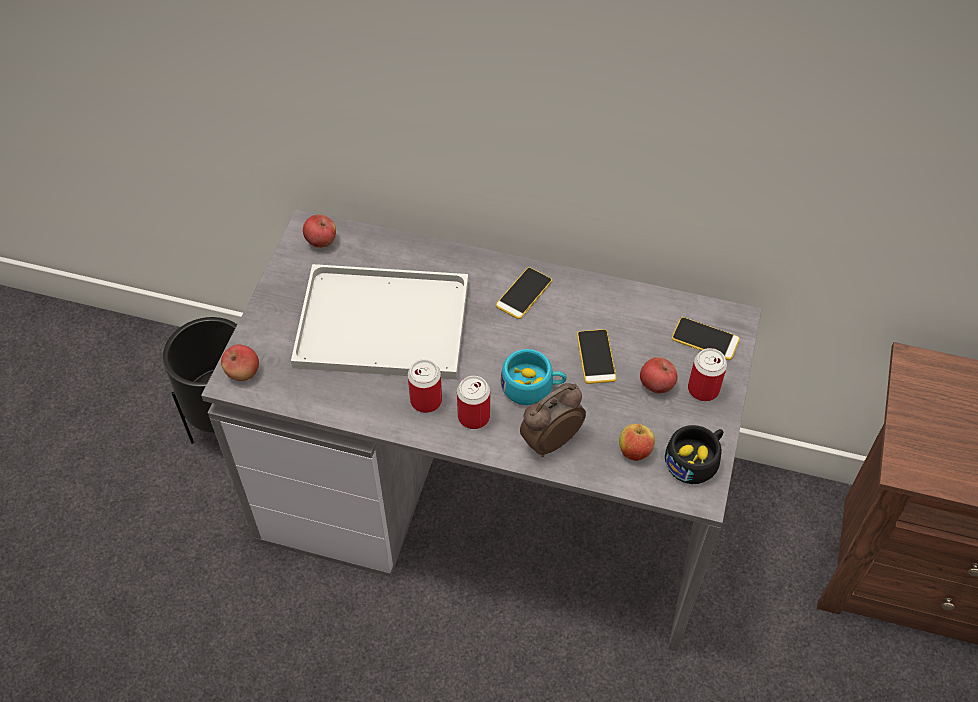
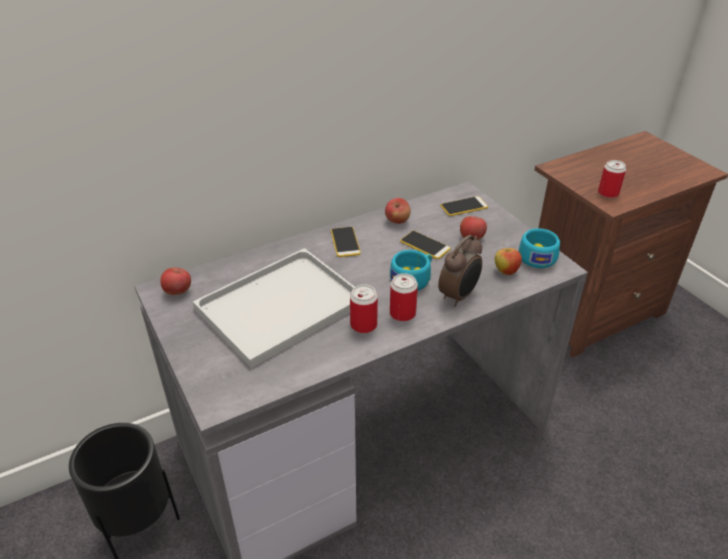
camera: 45 degrees left, 15 degrees down
apple [221,345,259,381] -> apple moved to [385,198,411,224]
alarm clock [520,383,586,457] -> alarm clock turned 150 degrees counterclockwise [438,235,482,307]
black cup [665,425,723,484] -> turquoise cup [519,228,560,268]
can [688,348,727,401] -> can moved to [598,160,626,198]

